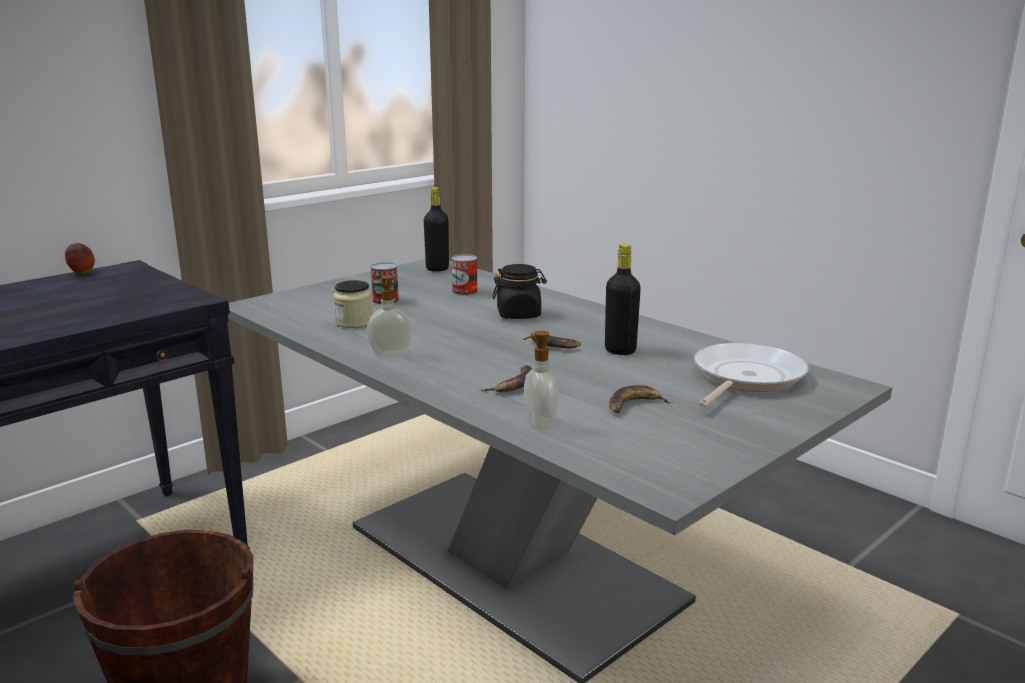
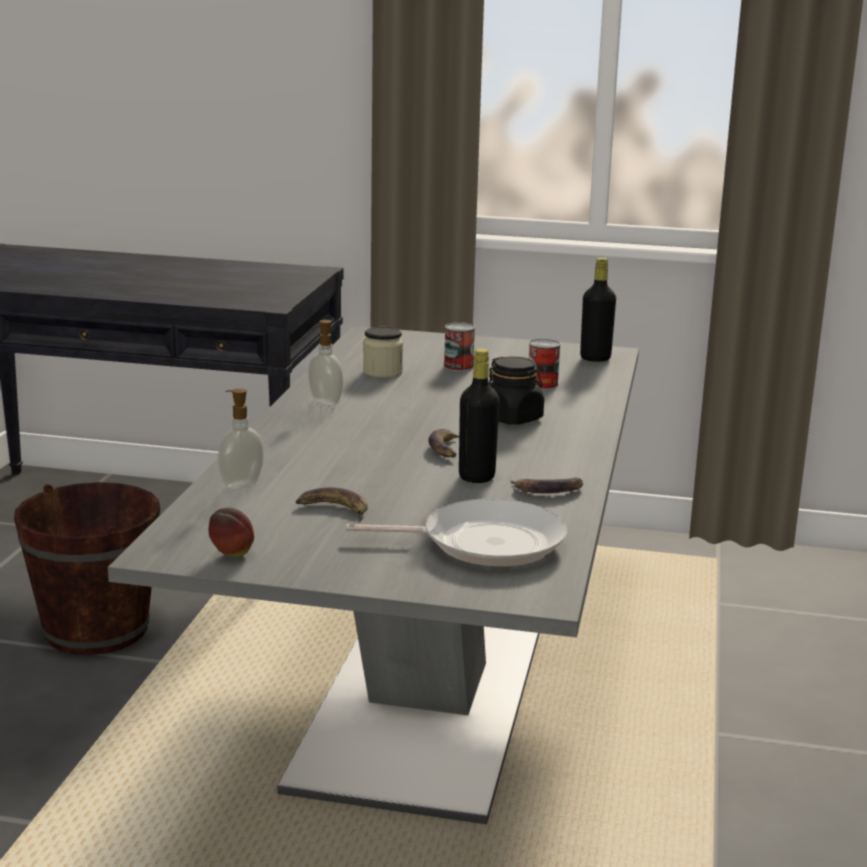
camera: 55 degrees right, 0 degrees up
apple [65,243,95,274] -> apple moved to [209,508,254,557]
banana [481,365,532,392] -> banana moved to [510,478,583,493]

